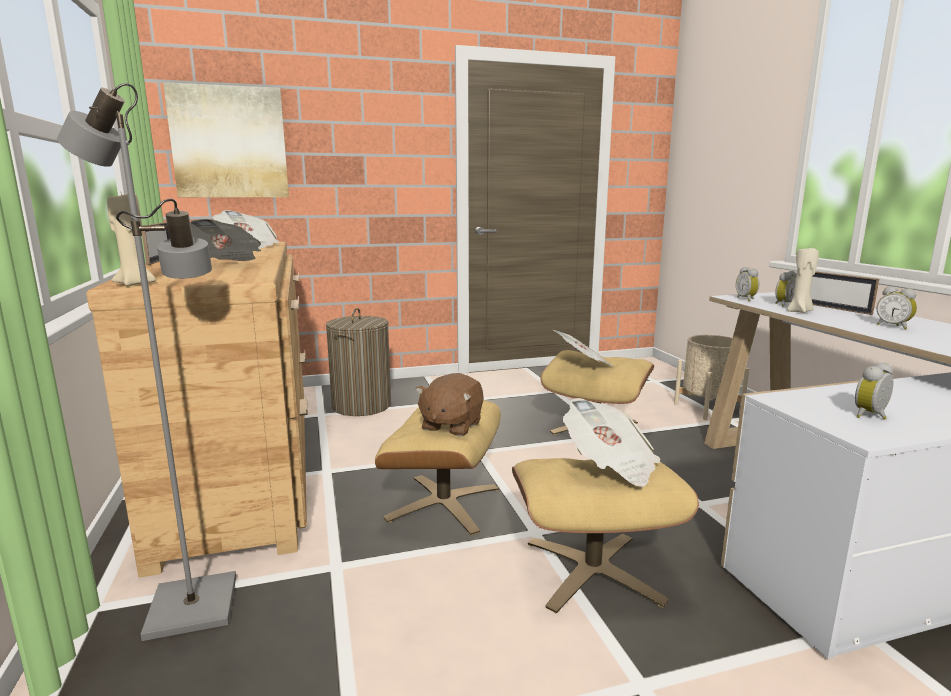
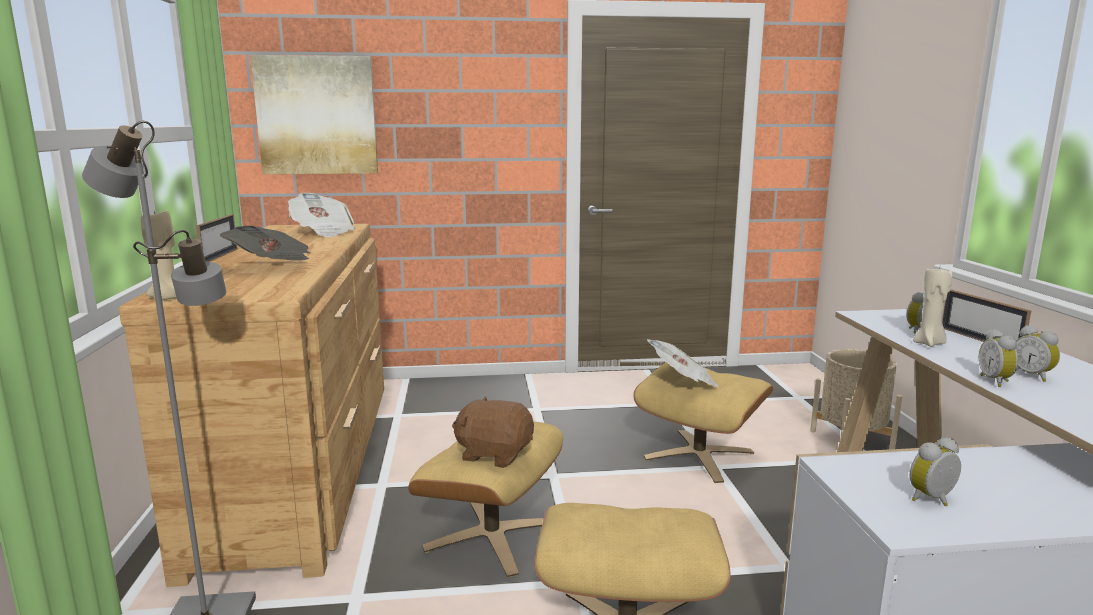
camera: 10 degrees right, 0 degrees up
laundry basket [326,308,391,416] -> none
brown plush toy [415,373,484,437] -> brown plush toy turned 75 degrees clockwise [452,396,534,468]
newspaper [563,398,661,487] -> none
alarm clock [736,267,760,301] -> alarm clock moved to [979,329,1018,387]

